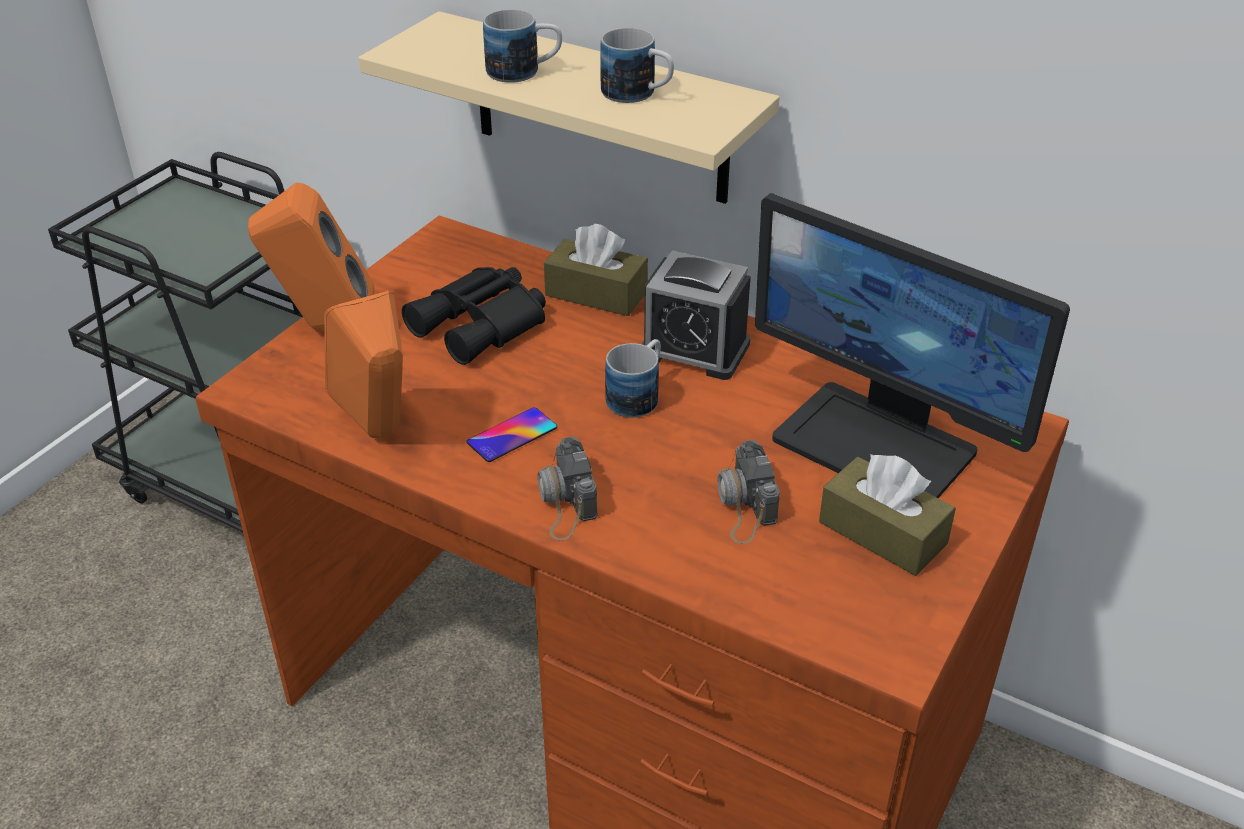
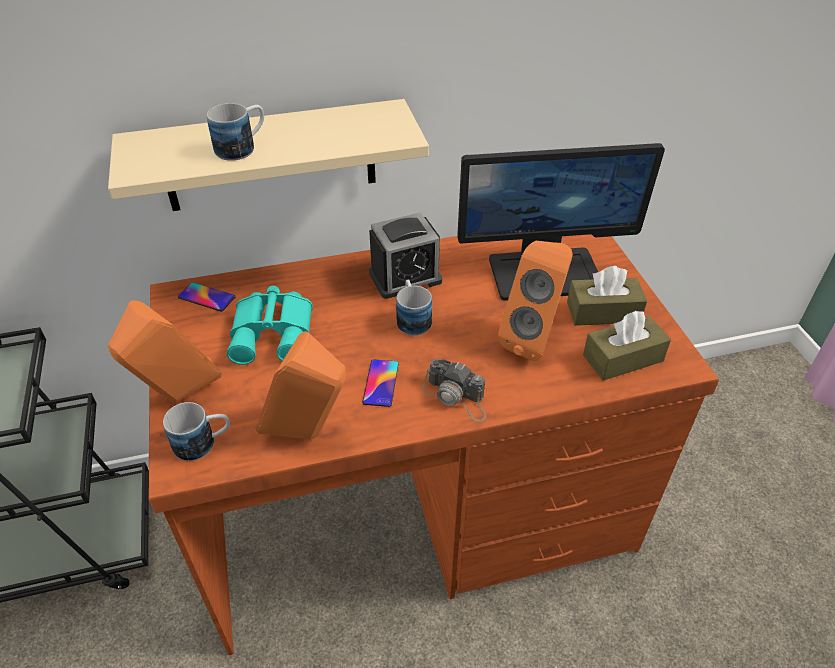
camera: 45 degrees left, 5 degrees up
black binoculars [402,267,546,365] -> turquoise binoculars [227,286,313,365]
brown tissue box [544,224,648,316] -> brown tissue box moved to [583,311,671,381]
mug [600,28,674,103] -> mug moved to [163,402,230,461]
camera [718,440,780,544] -> orange speaker [498,240,573,361]
none -> phone [178,282,236,312]

